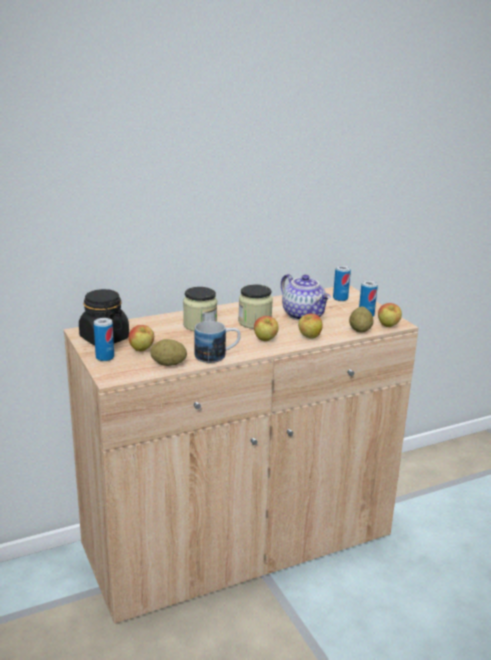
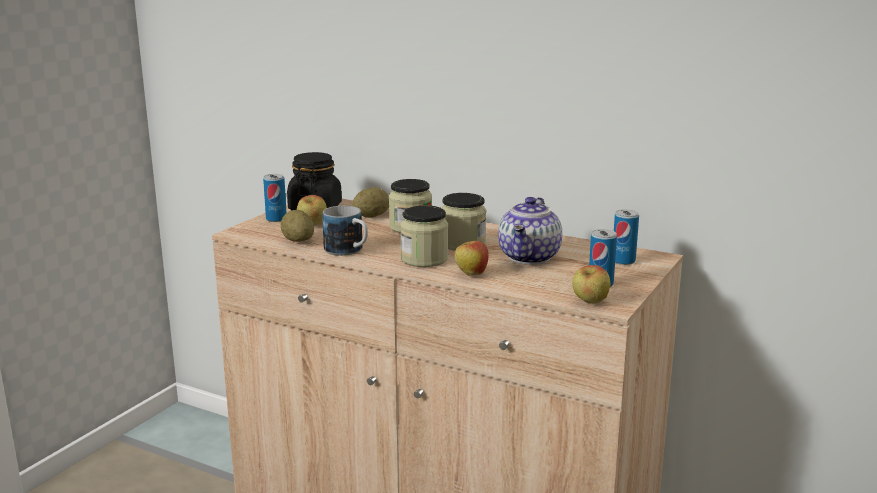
camera: 55 degrees right, 5 degrees down
apple [254,316,279,341] -> jar [400,205,448,267]
potato [349,307,374,333] -> potato moved to [353,188,389,218]

